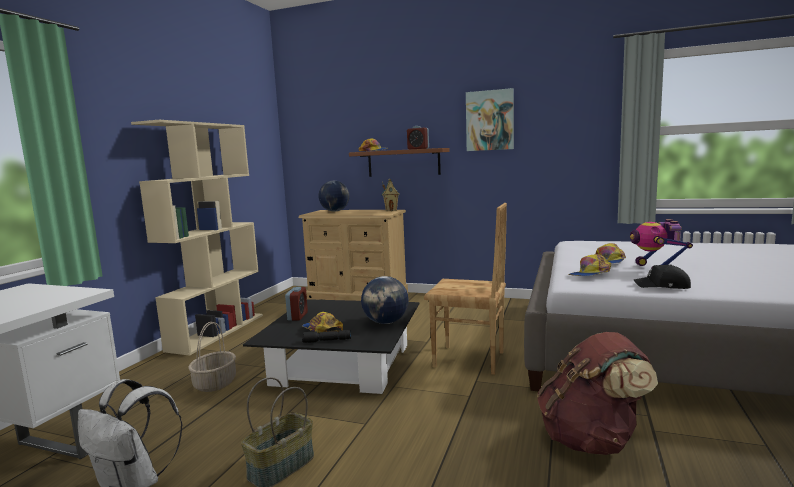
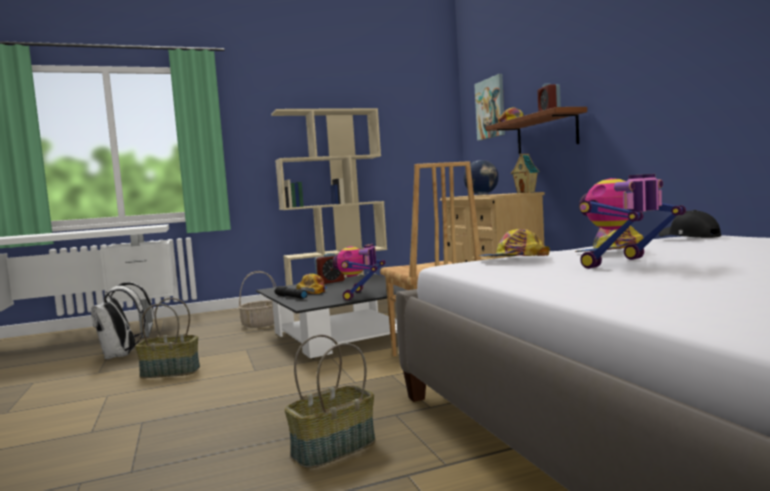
camera: 50 degrees right, 5 degrees down
globe [361,276,409,324] -> toy robot [333,244,385,301]
picture [466,88,514,151] -> picture moved to [474,74,505,141]
brown backpack [537,332,658,455] -> basket [285,334,375,469]
black cap [633,264,691,289] -> black cap moved to [659,210,721,238]

